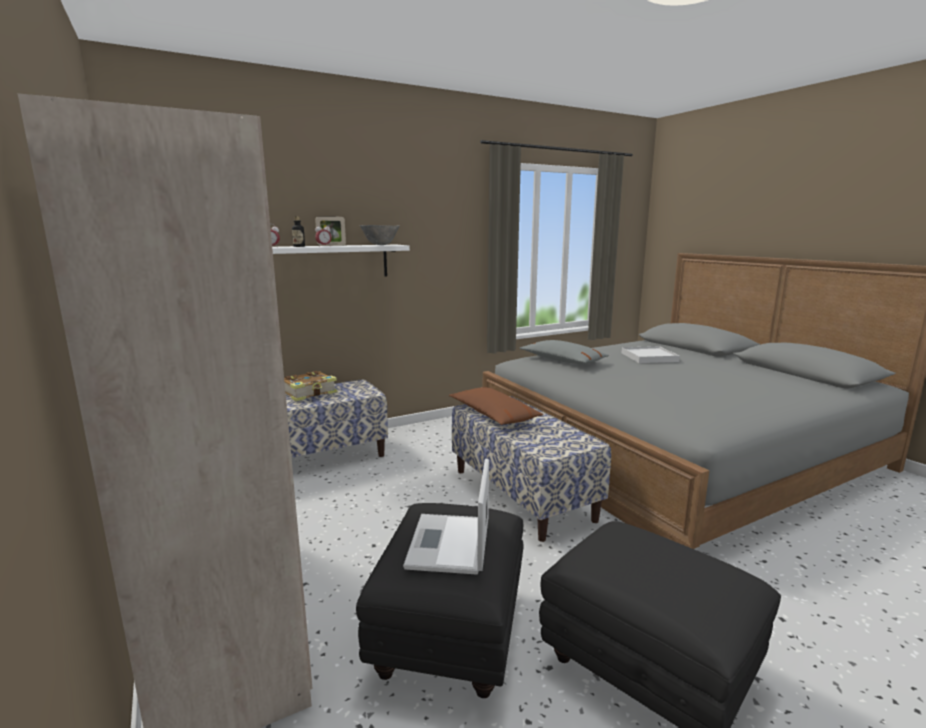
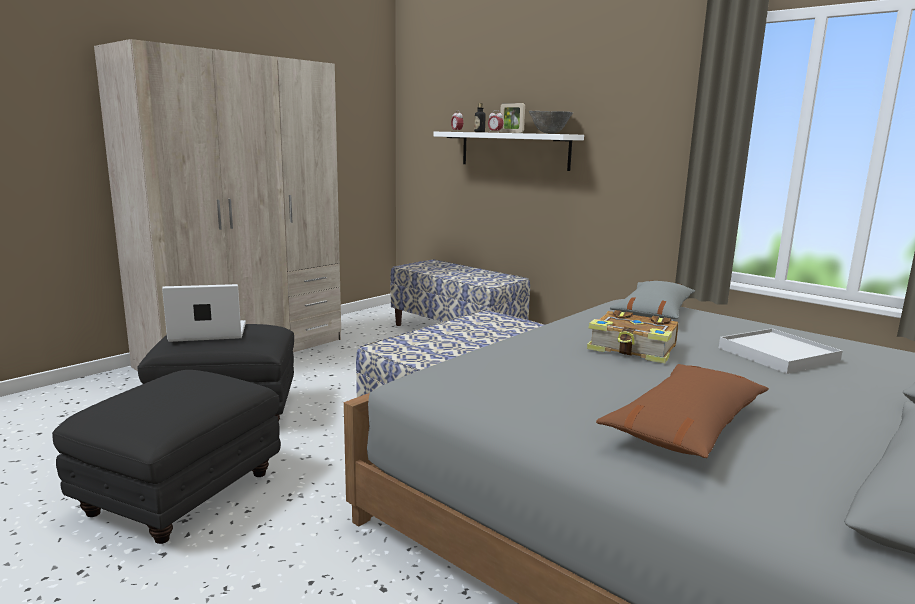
camera: 70 degrees right, 0 degrees up
book [284,371,337,401] -> book moved to [587,310,678,363]
brown pillow [449,387,543,425] -> brown pillow moved to [596,364,769,458]

